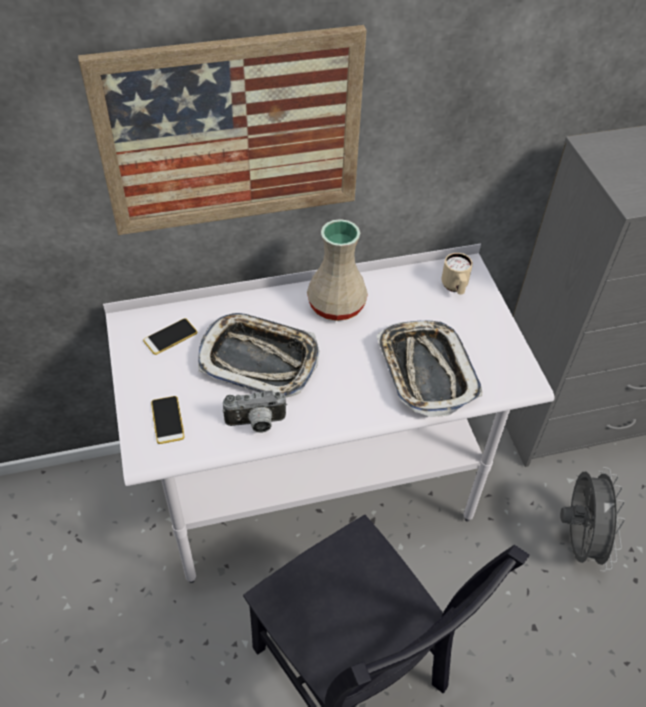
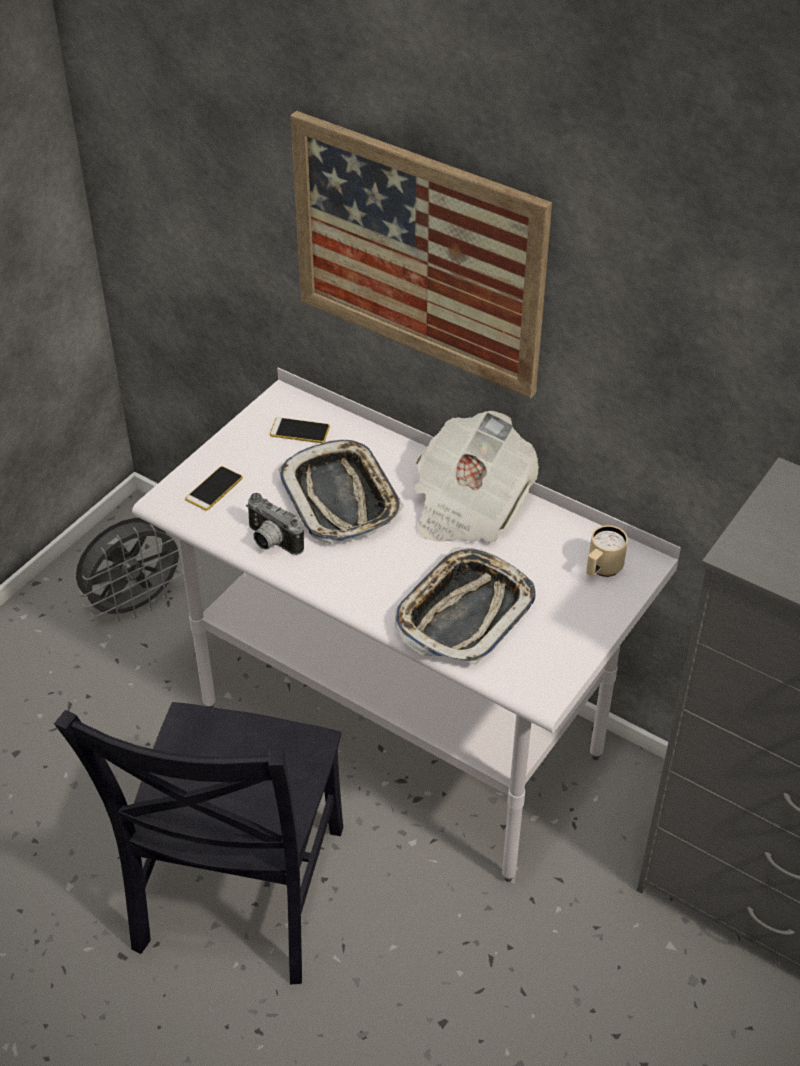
camera: 50 degrees right, 5 degrees down
beige vase [307,219,368,321] -> newspaper [414,411,539,543]
grey fan [560,467,625,572] -> grey fan moved to [76,518,183,622]

